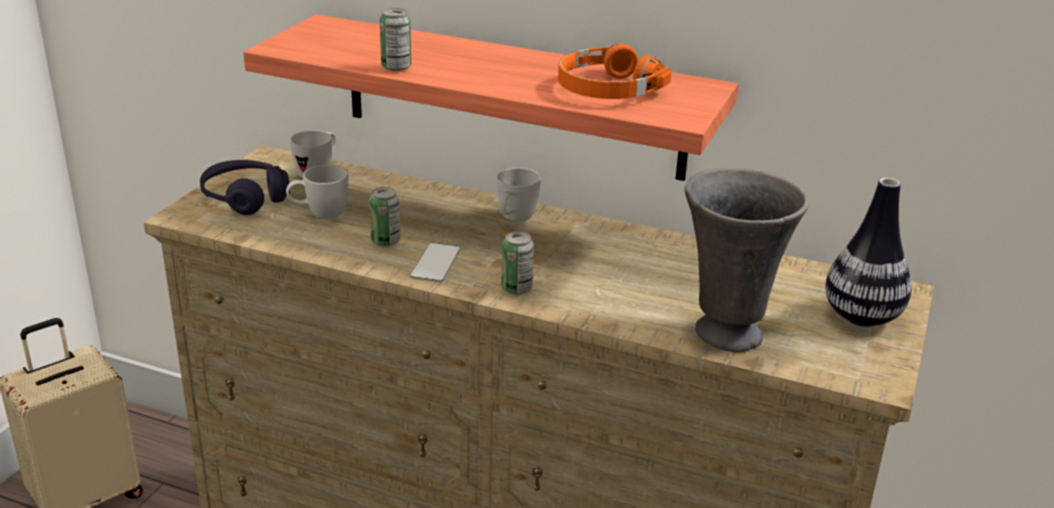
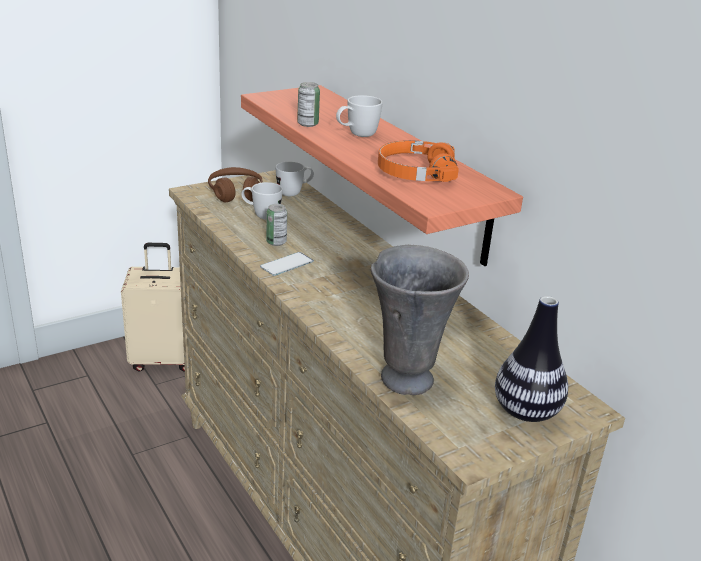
camera: 35 degrees right, 0 degrees up
purple headphones [200,160,290,215] -> brown headphones [208,167,263,203]
white mug [497,168,541,222] -> white mug moved to [336,95,383,137]
can [501,231,534,295] -> none

